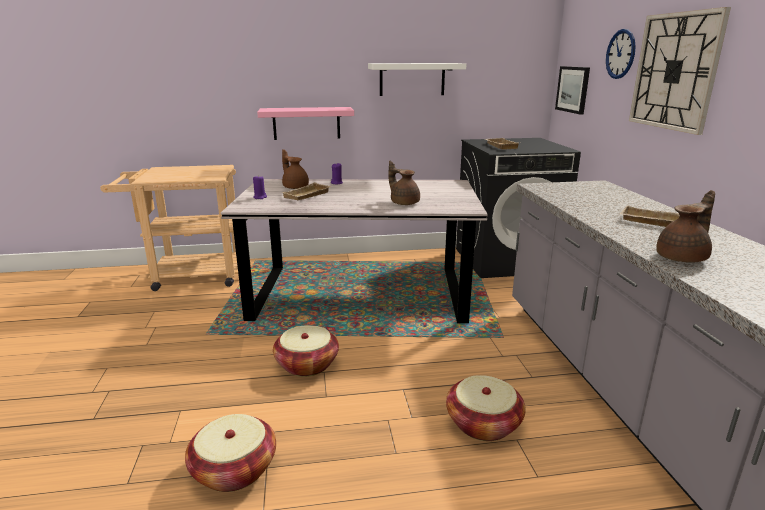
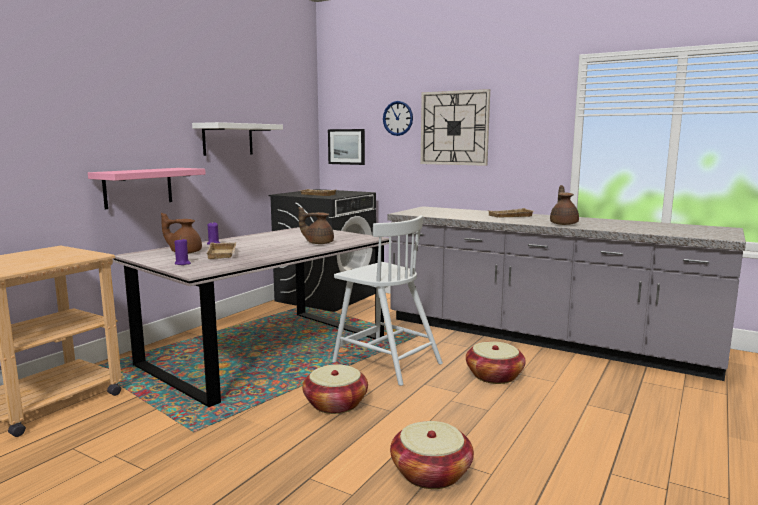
camera: 50 degrees left, 10 degrees down
none -> white chair [332,215,443,386]

